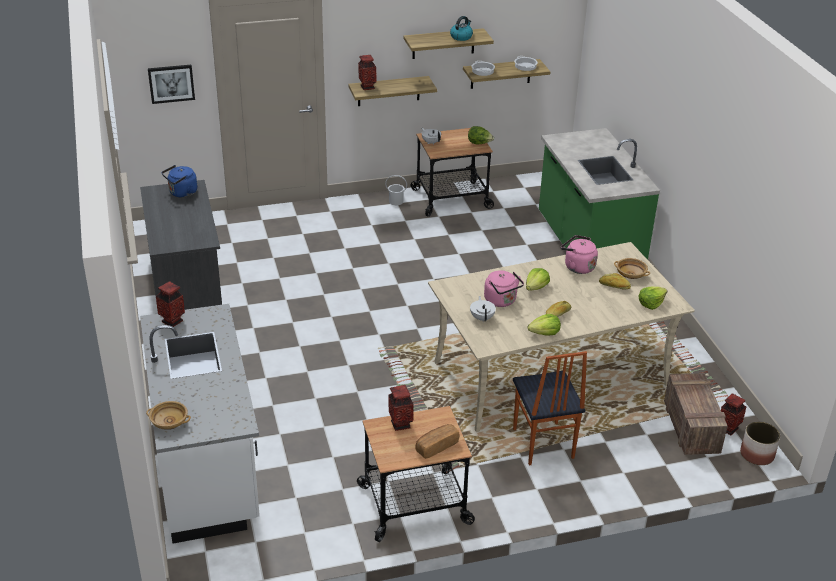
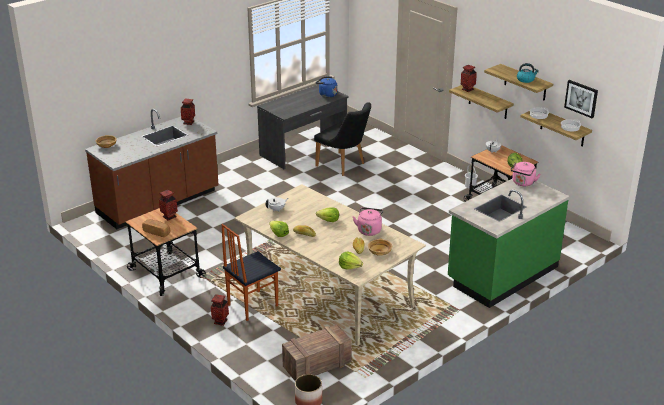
camera: 65 degrees right, 5 degrees down
white counter [140,304,260,543] -> brown counter [85,109,219,229]
picture [148,65,195,104] -> picture moved to [564,80,598,118]
pink kettle [484,270,524,307] -> pink kettle moved to [511,162,540,186]
vase [721,393,746,435] -> vase moved to [211,294,229,326]
none -> black chair [314,102,371,176]

